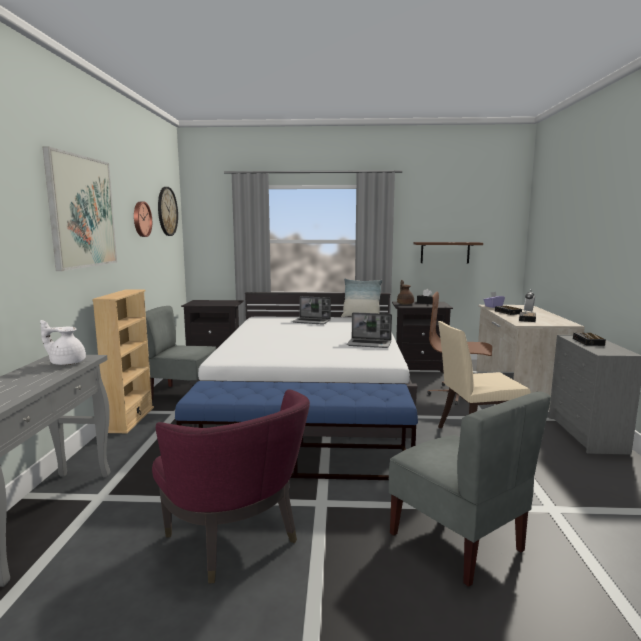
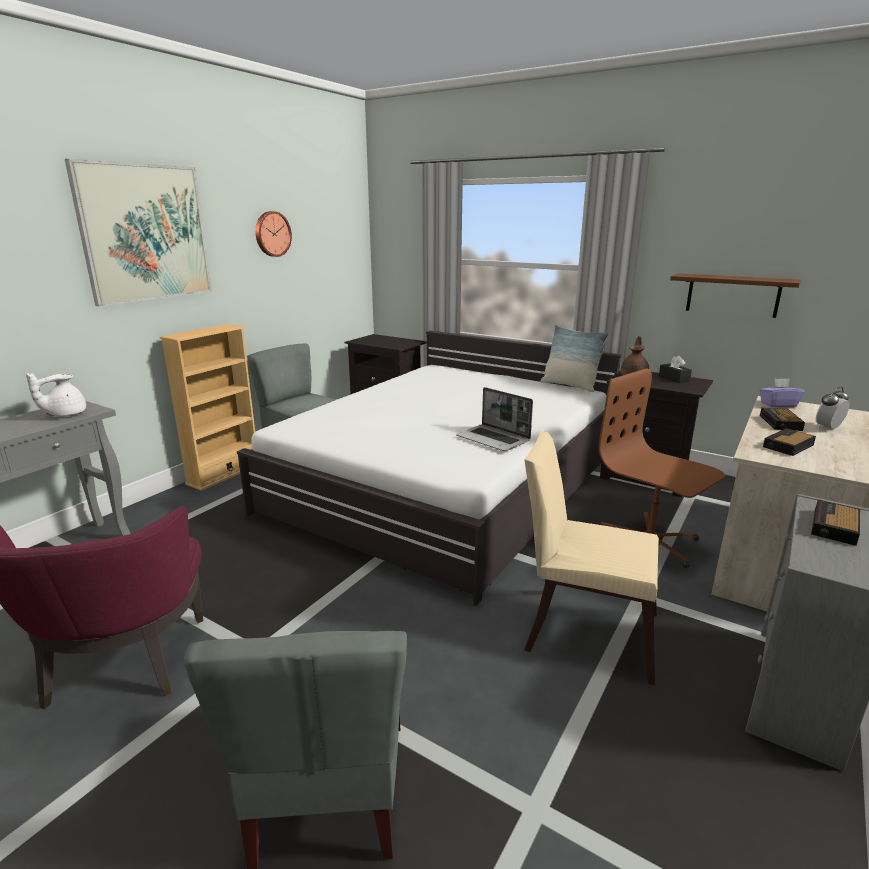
camera: 30 degrees right, 10 degrees up
white teapot [40,320,86,365] -> white teapot turned 90 degrees counterclockwise [26,373,86,417]
wall clock [158,187,178,236] -> none
blue bench [175,381,418,480] -> none
laptop [292,296,331,325] -> none

